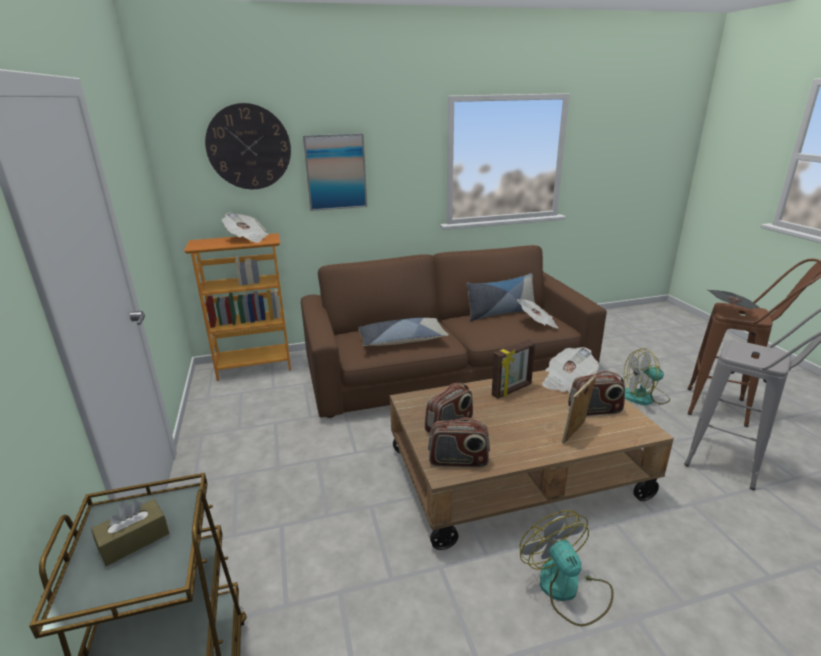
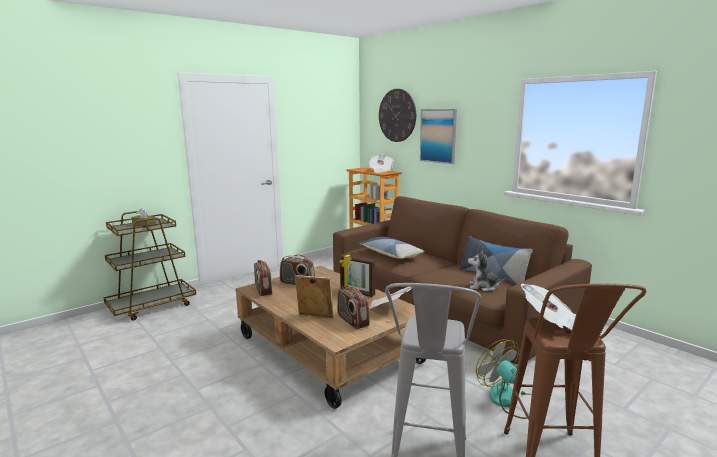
camera: 65 degrees right, 10 degrees down
newspaper [517,299,558,328] -> plush toy [468,251,506,291]
fan [520,510,614,627] -> none

